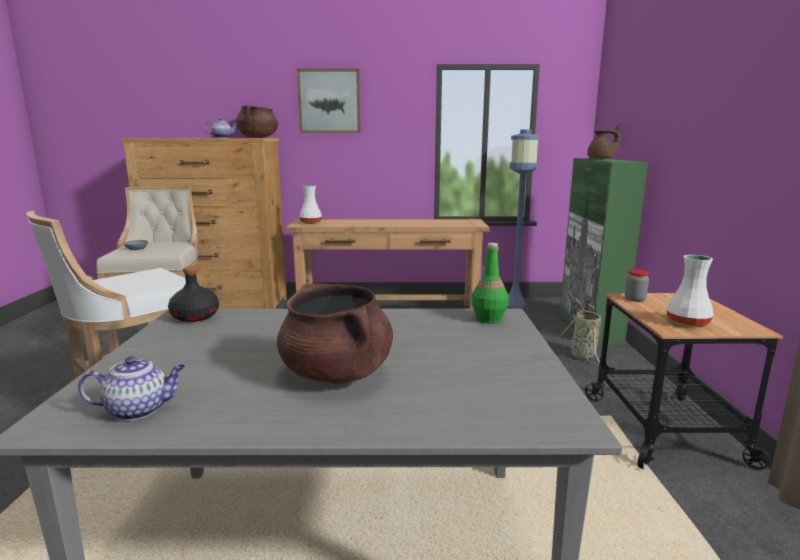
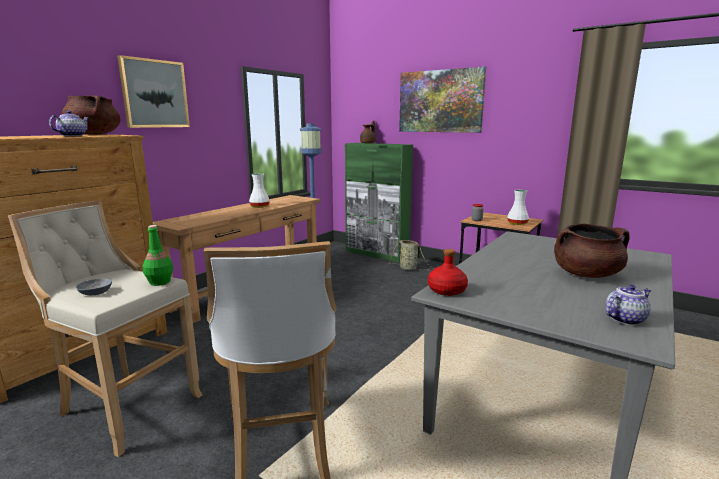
camera: 55 degrees left, 0 degrees up
teapot [78,356,185,420] -> teapot turned 45 degrees clockwise [606,285,651,325]
black bottle [168,266,219,322] -> red bottle [428,249,468,296]
white vase [299,185,322,224] -> white vase moved to [249,173,270,208]
green bottle [471,243,508,324] -> green bottle moved to [143,225,173,286]
none -> picture [399,67,486,133]

